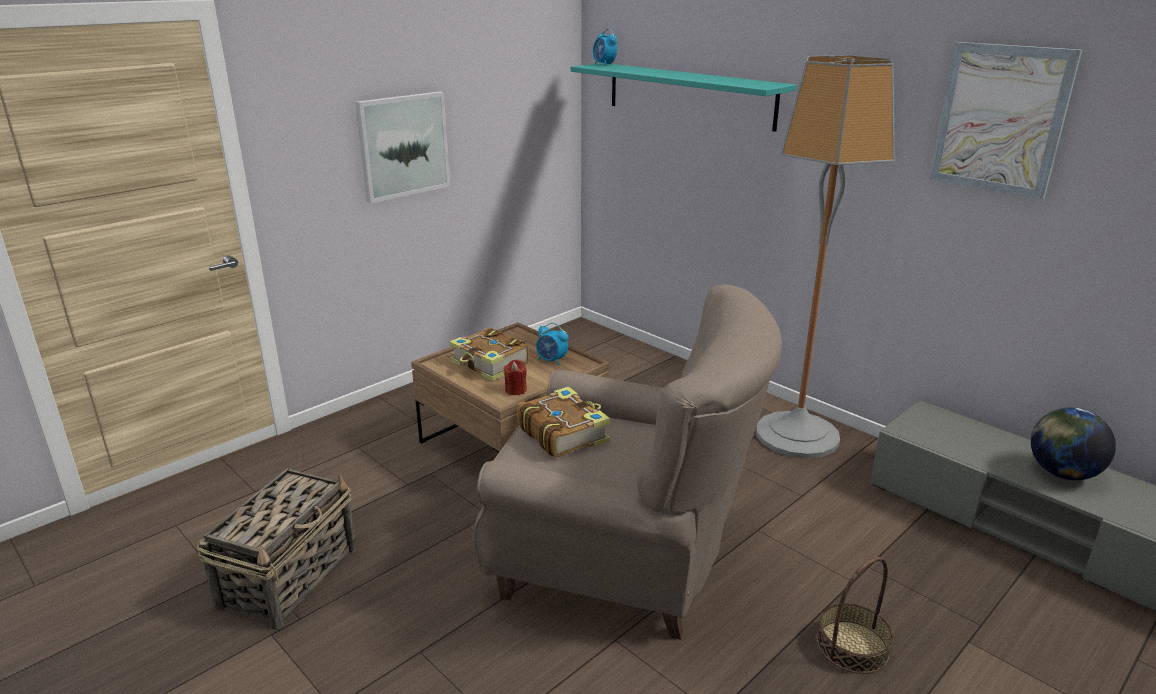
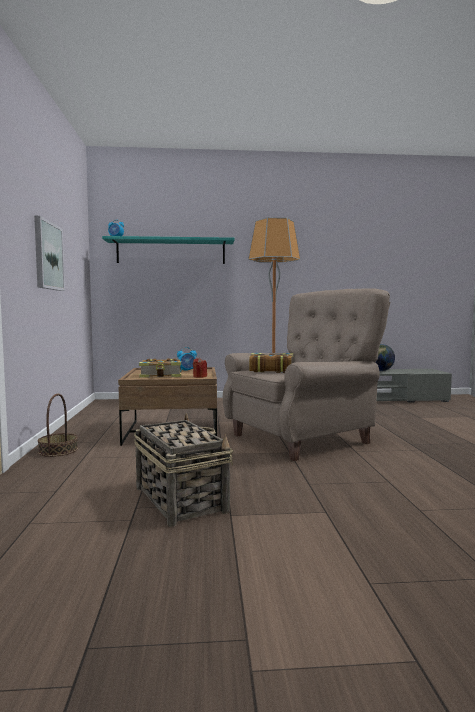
camera: 50 degrees left, 20 degrees down
basket [816,557,893,674] -> basket moved to [38,393,78,457]
picture [929,42,1082,200] -> none

